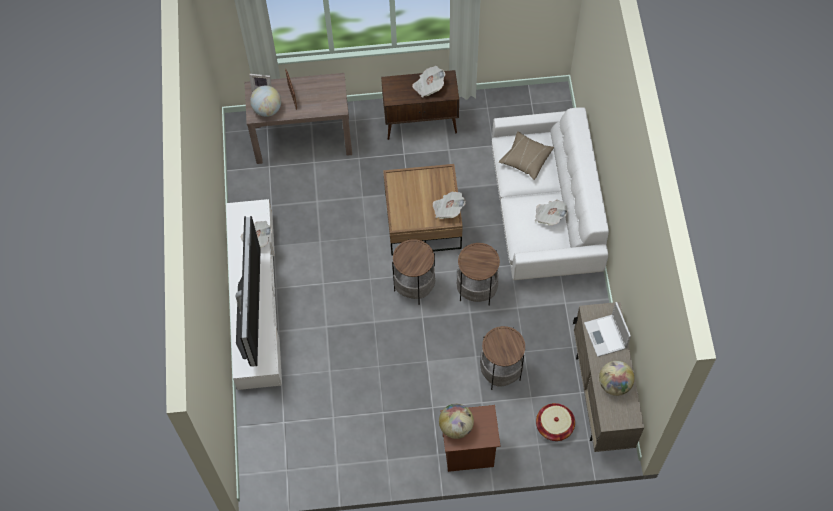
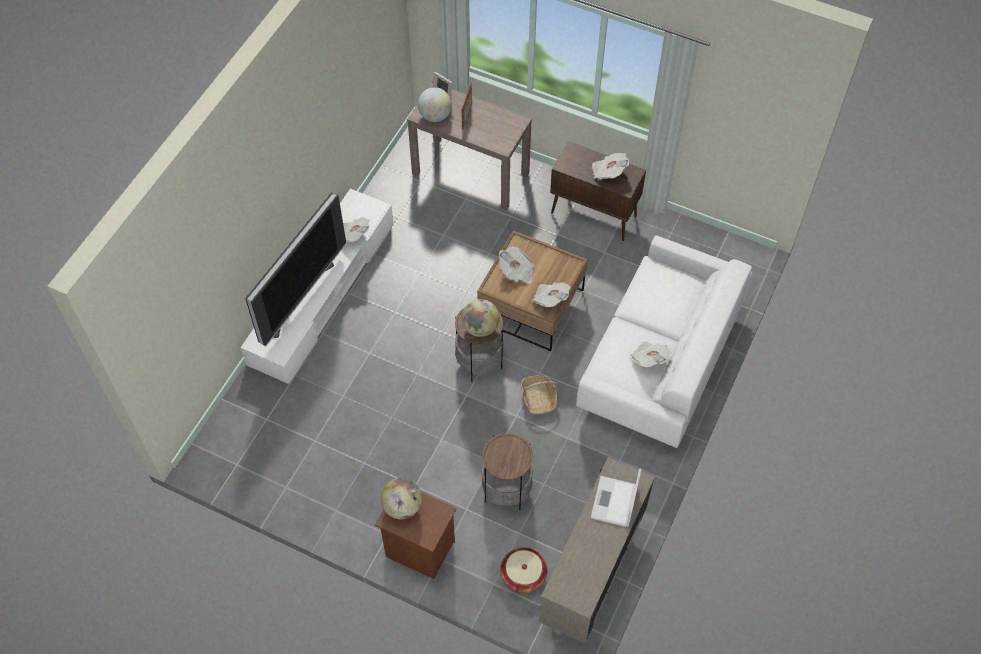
camera: 30 degrees right, 5 degrees down
side table [457,243,500,306] -> basket [521,374,558,415]
beige pillow [499,131,554,180] -> none
globe [599,361,634,396] -> globe moved to [462,299,500,337]
none -> newspaper [499,246,534,284]

